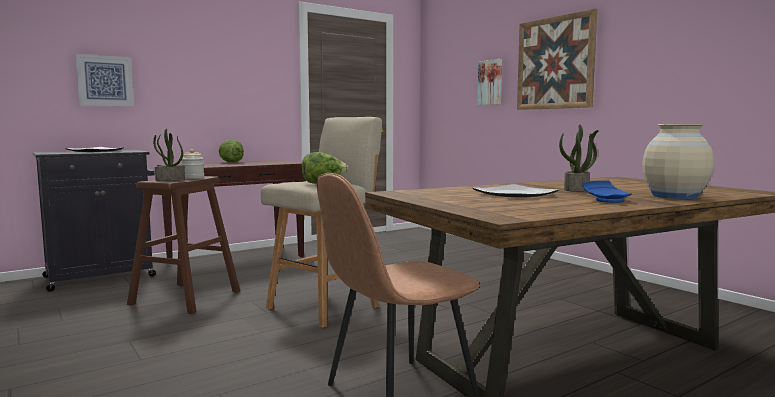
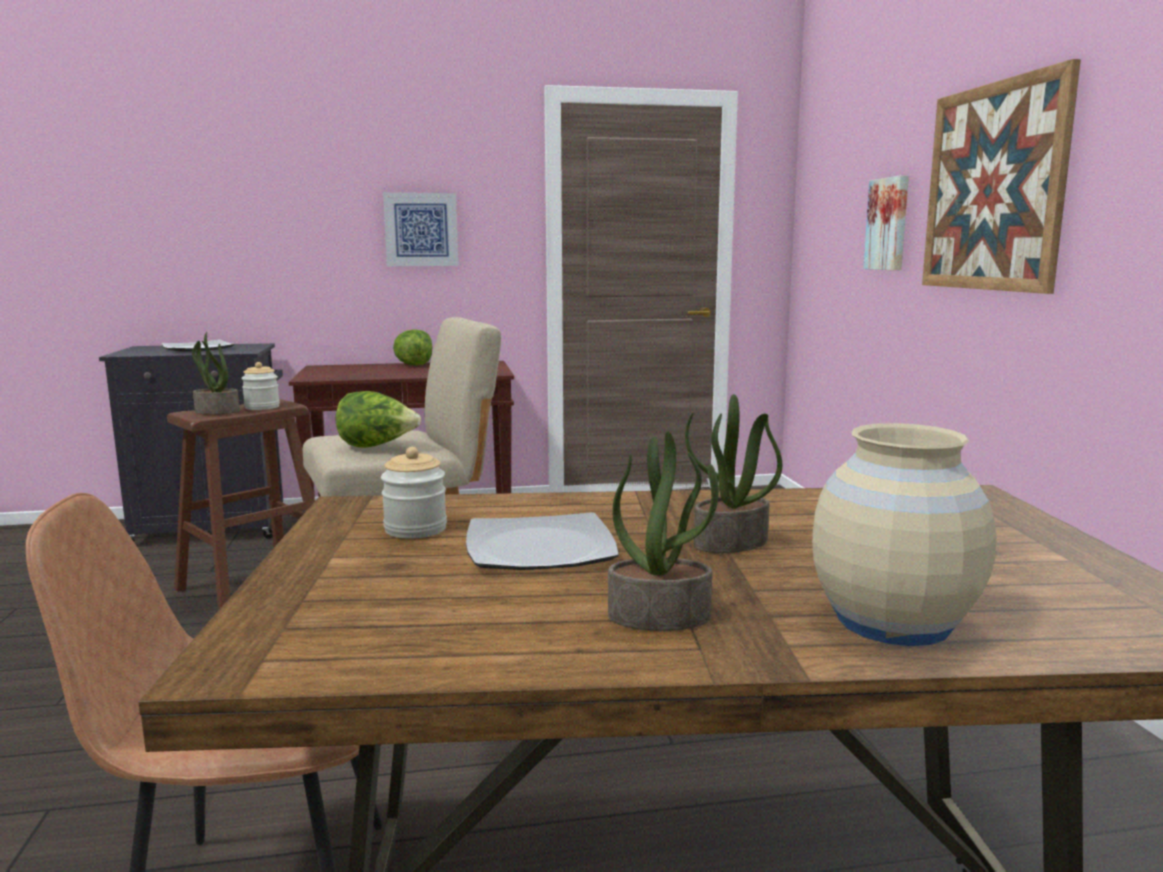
camera: 25 degrees right, 5 degrees up
picture [75,54,134,106] -> picture moved to [383,193,458,266]
blue plate [583,181,632,203] -> potted plant [608,432,719,631]
none -> jar [381,447,447,538]

